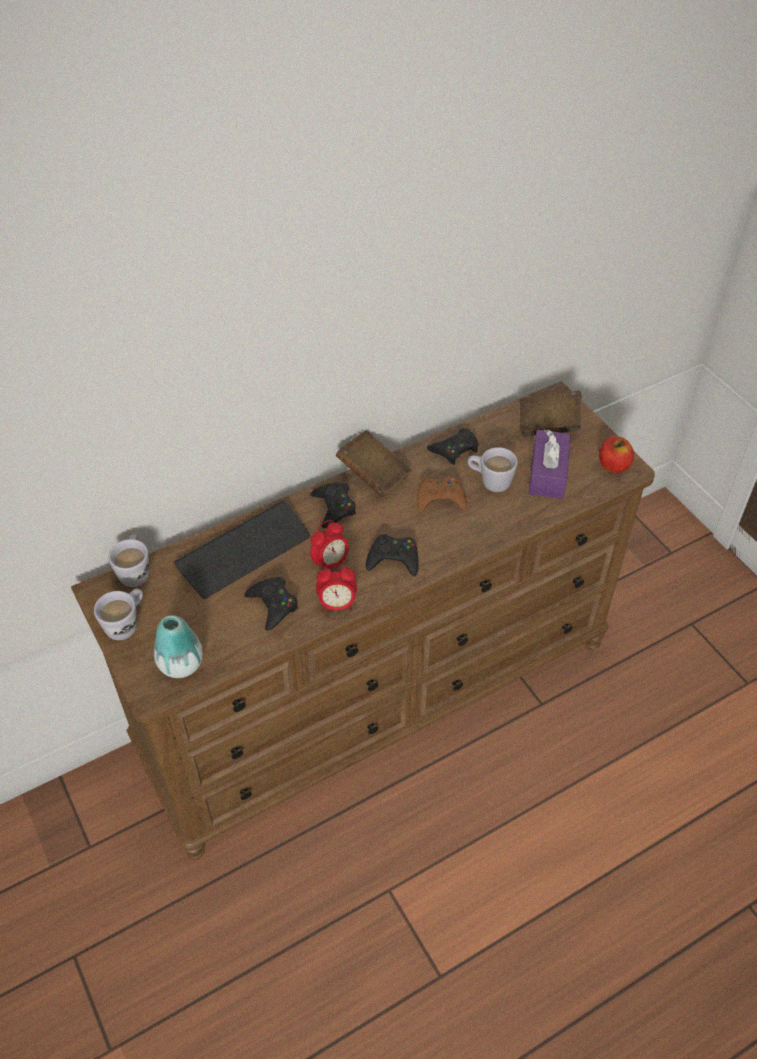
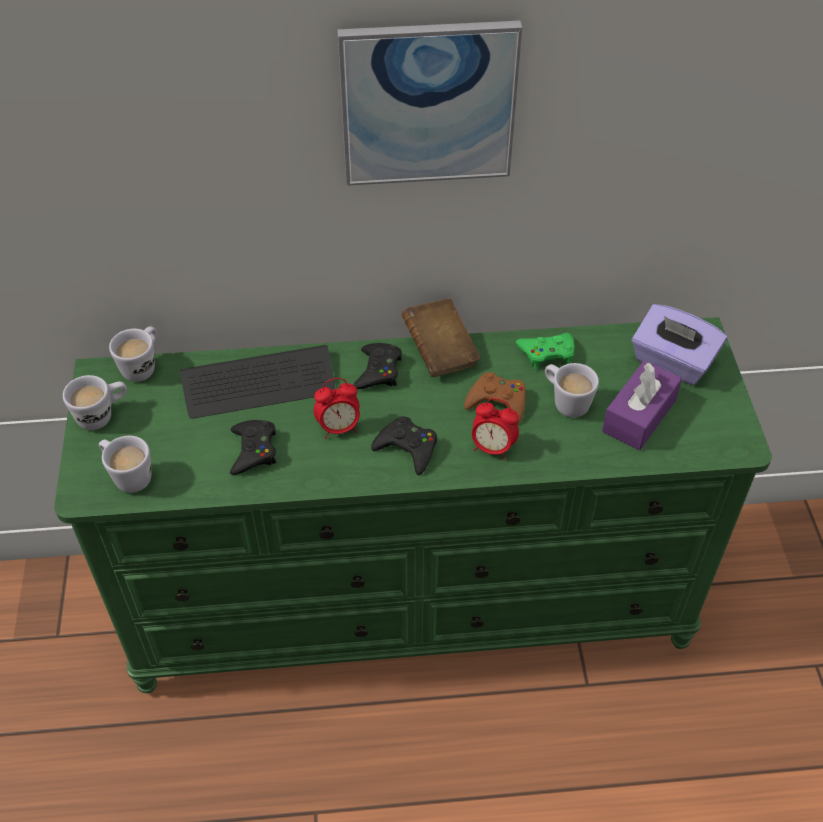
camera: 25 degrees right, 0 degrees up
brown dresser [71,381,655,860] -> green dresser [54,317,772,693]
vase [154,615,203,678] -> white mug [99,436,152,493]
alarm clock [316,563,357,613] -> alarm clock moved to [472,398,519,461]
black game controller [427,428,479,465] -> green game controller [516,333,574,370]
brown book [519,391,582,437] -> purple tissue box [632,304,727,385]
apple [599,436,634,473] -> none
none -> picture [338,21,522,186]

